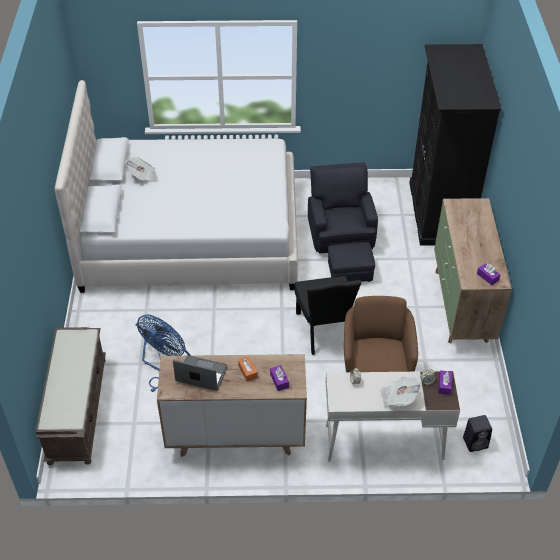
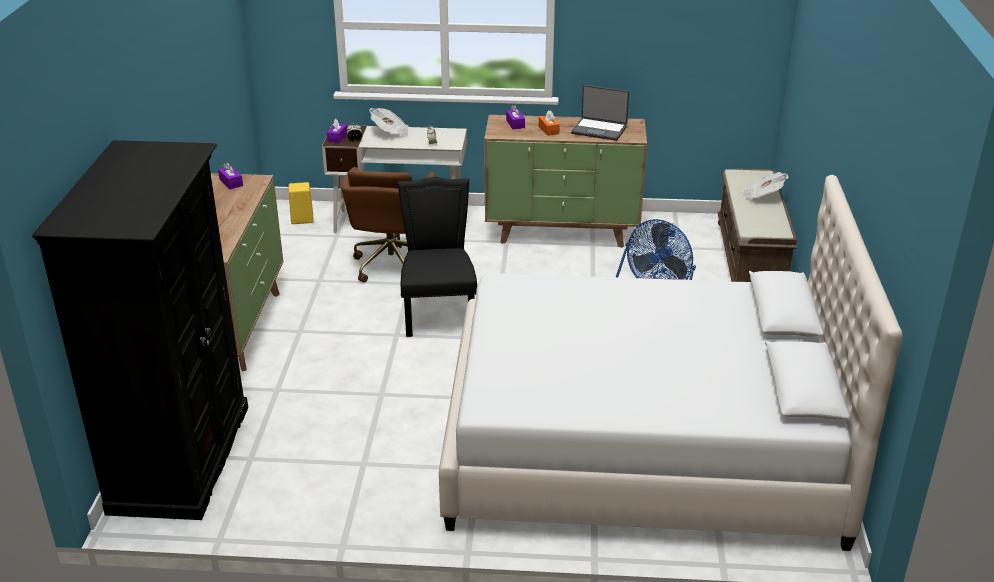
camera: 175 degrees left, 15 degrees down
newspaper [125,157,158,181] -> newspaper moved to [741,172,789,200]
black armchair [308,162,378,282] -> none
black speaker [463,415,492,452] -> yellow speaker [289,182,313,224]

